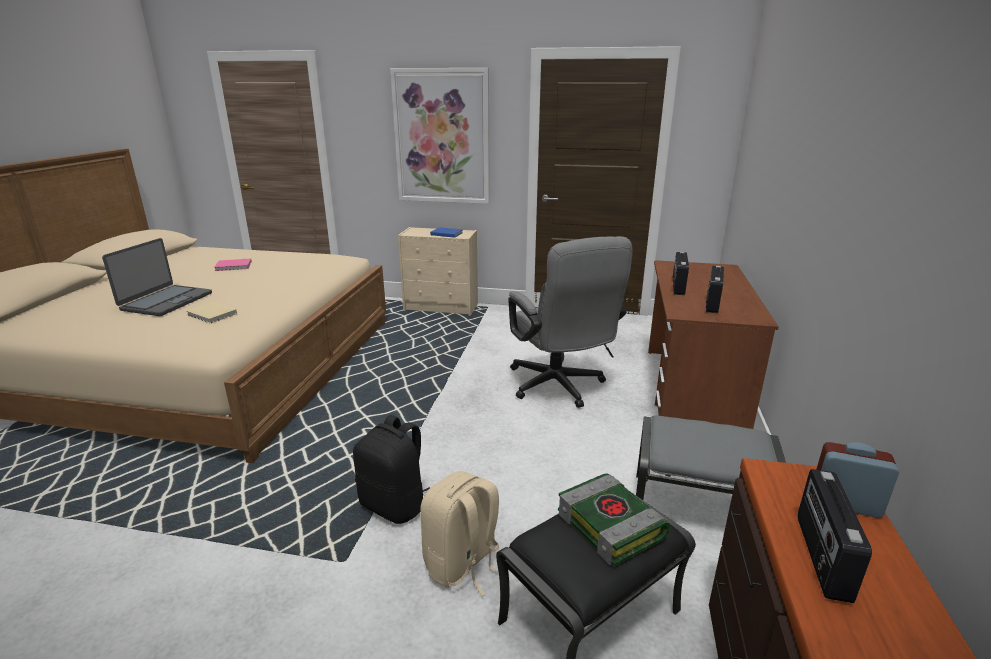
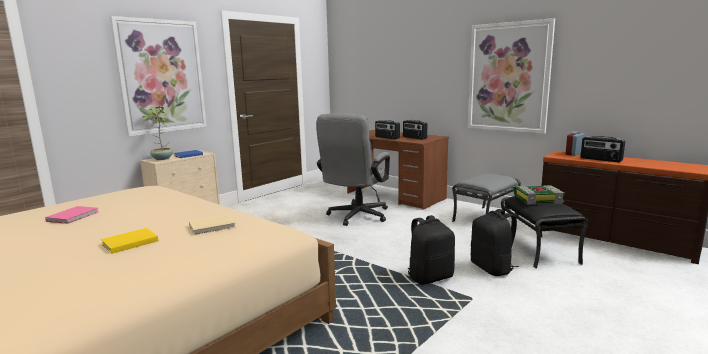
camera: 60 degrees left, 10 degrees down
laptop [102,238,212,316] -> yellow book [101,228,158,254]
beige backpack [420,471,499,596] -> black backpack [471,209,519,276]
grey office chair [508,236,633,408] -> grey office chair turned 105 degrees clockwise [316,113,390,226]
none -> potted plant [141,106,173,160]
none -> picture [468,18,555,134]

